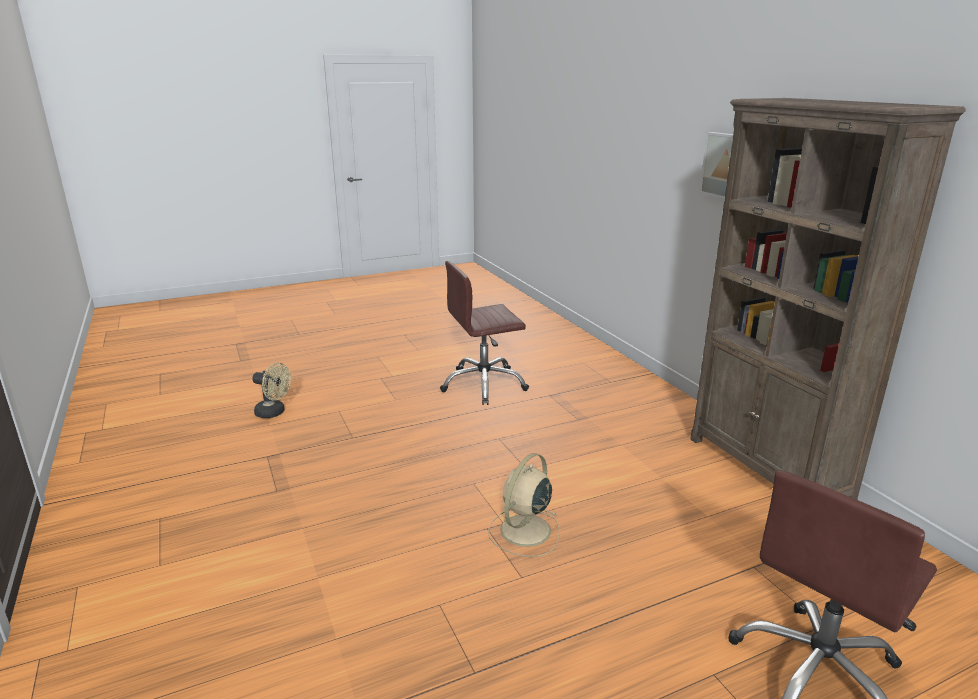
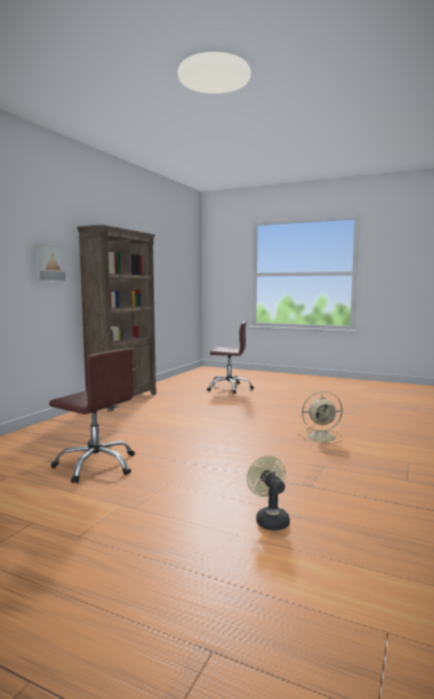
camera: 130 degrees left, 15 degrees down
beige fan [488,453,560,557] -> beige fan moved to [299,391,343,444]

